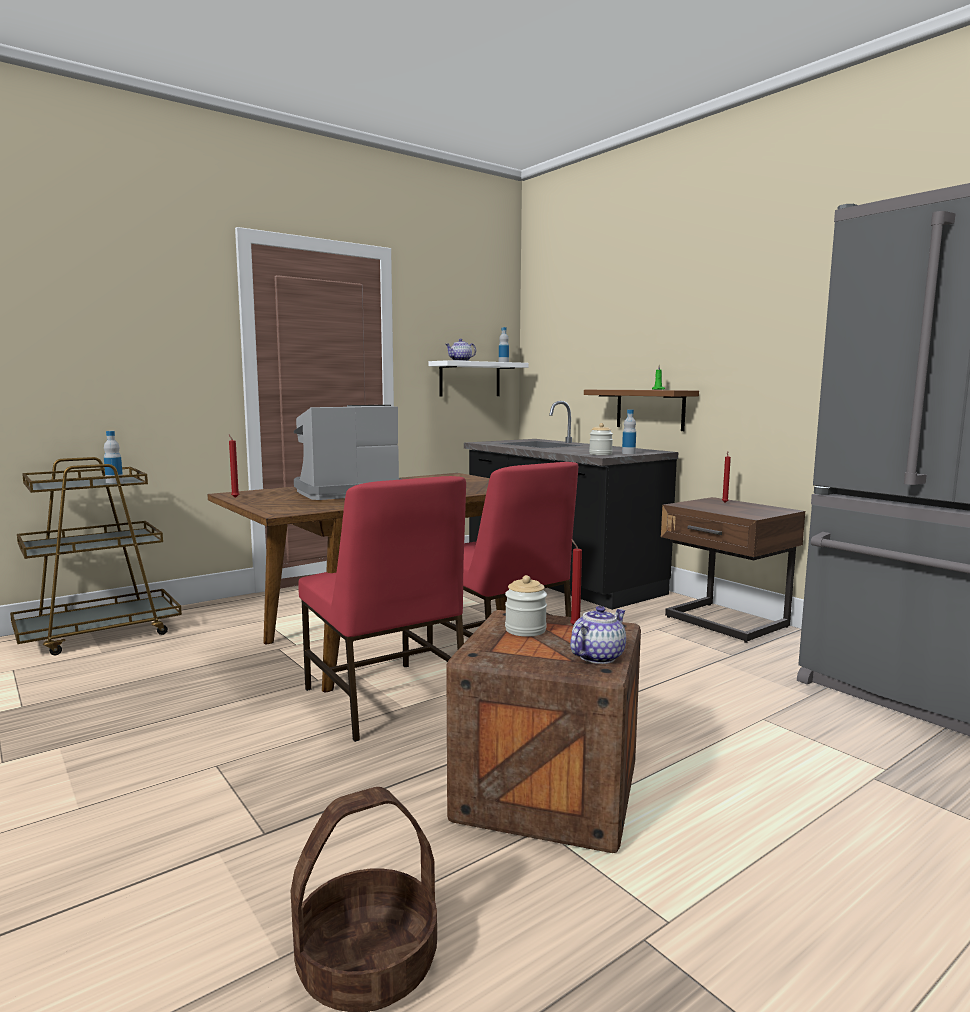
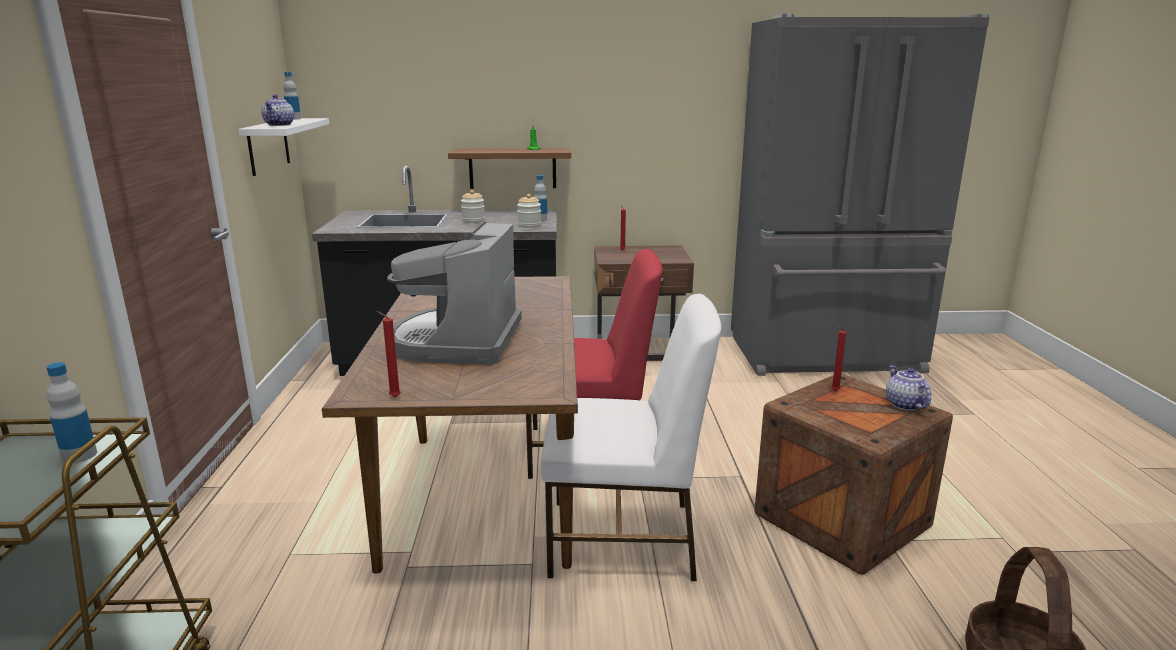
camera: 55 degrees left, 10 degrees up
red chair [298,476,466,742] -> white chair [541,294,721,581]
jar [505,575,547,637] -> jar moved to [461,190,485,223]

